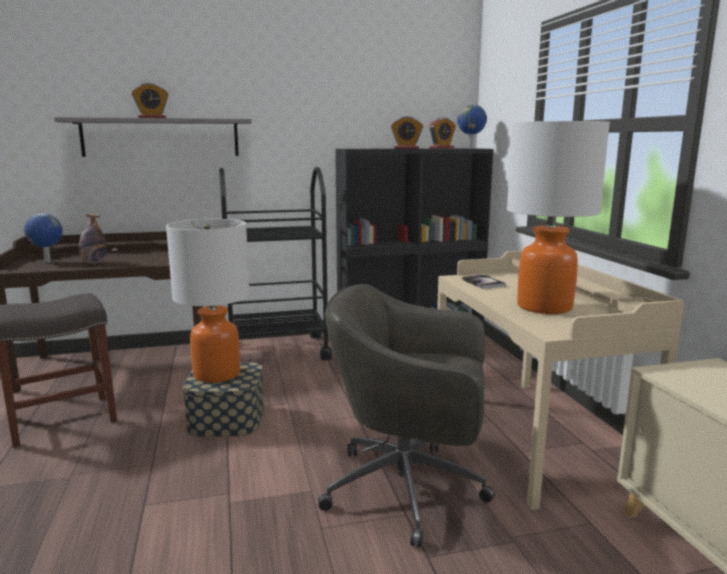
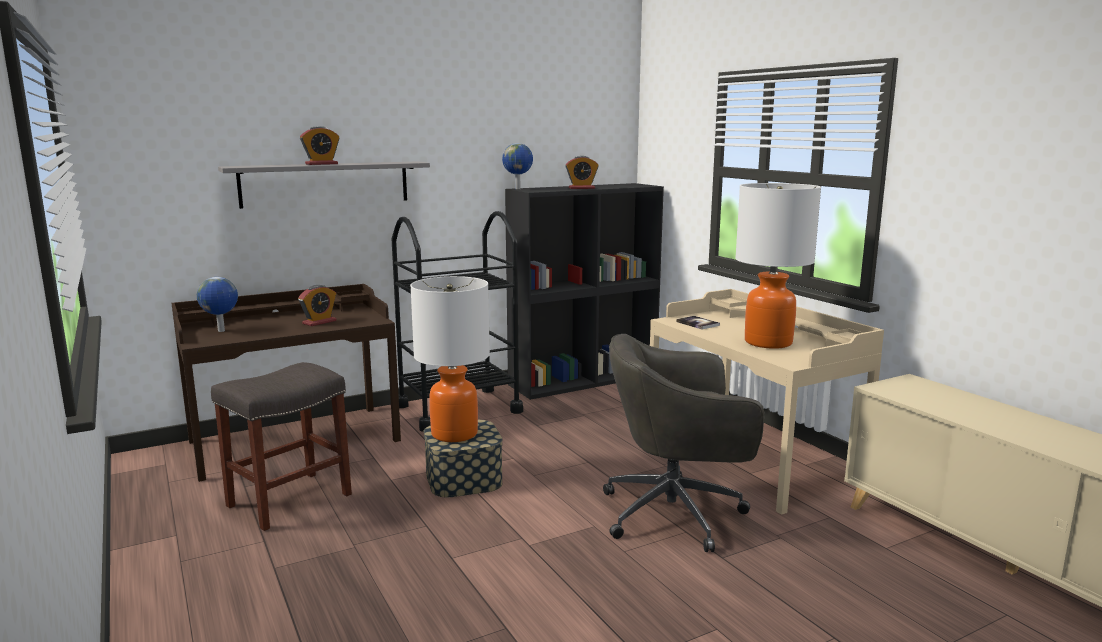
camera: 15 degrees left, 0 degrees up
bottle [79,214,106,264] -> none
alarm clock [429,118,456,149] -> alarm clock moved to [298,285,336,326]
globe [457,104,487,149] -> globe moved to [502,143,533,189]

